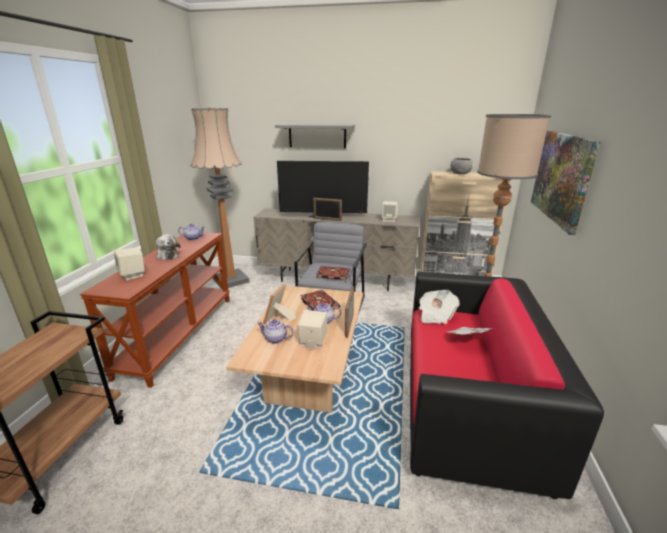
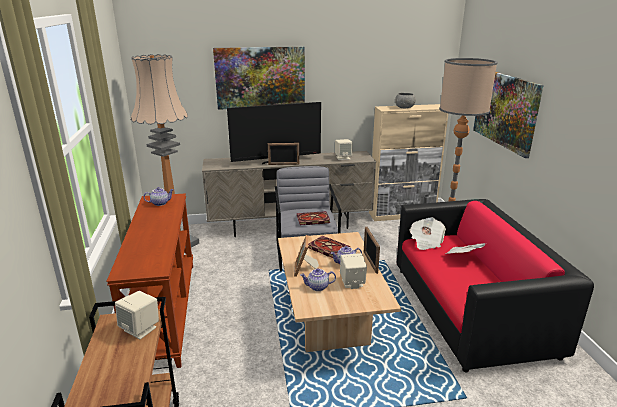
camera: 20 degrees left, 0 degrees up
beige speaker [114,248,145,280] -> beige speaker moved to [115,291,159,339]
plush toy [156,234,180,260] -> none
grey shelf [275,124,355,148] -> picture [213,46,305,110]

